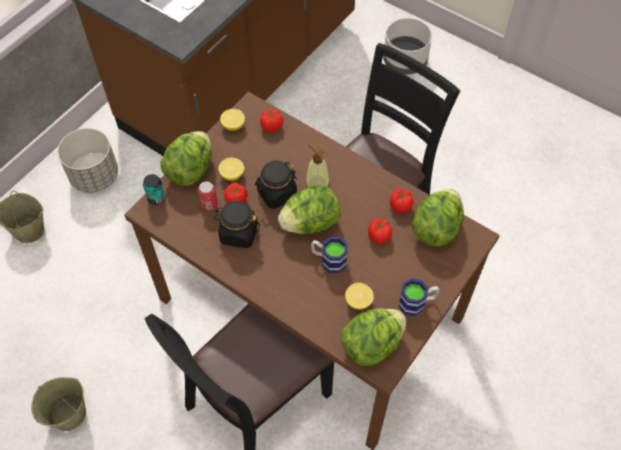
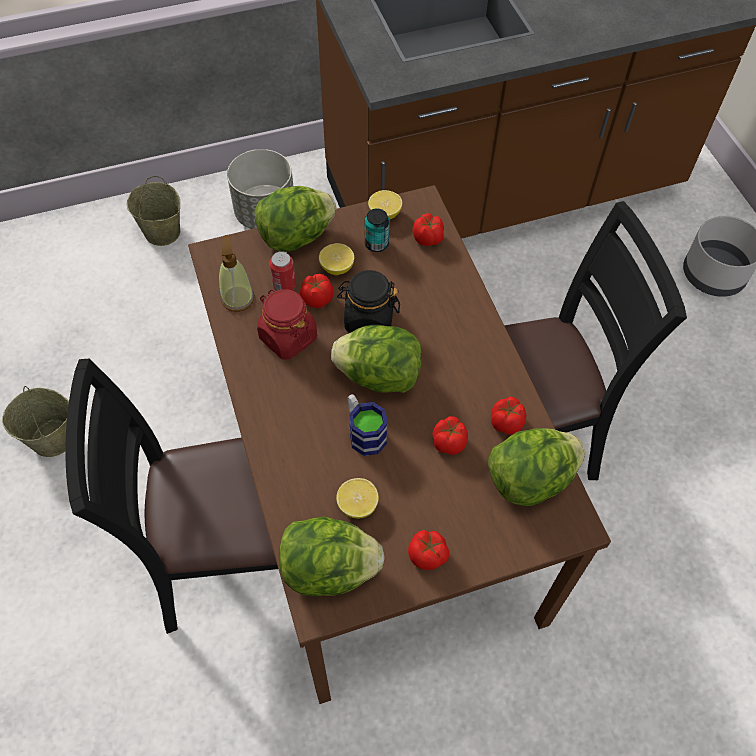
camera: 35 degrees right, 0 degrees up
can [143,174,166,205] -> can moved to [365,209,390,252]
black jar [213,201,260,248] -> red jar [257,289,317,359]
soap dispenser [306,143,330,188] -> soap dispenser moved to [219,235,255,312]
mug [398,278,440,316] -> tomato [408,530,450,570]

